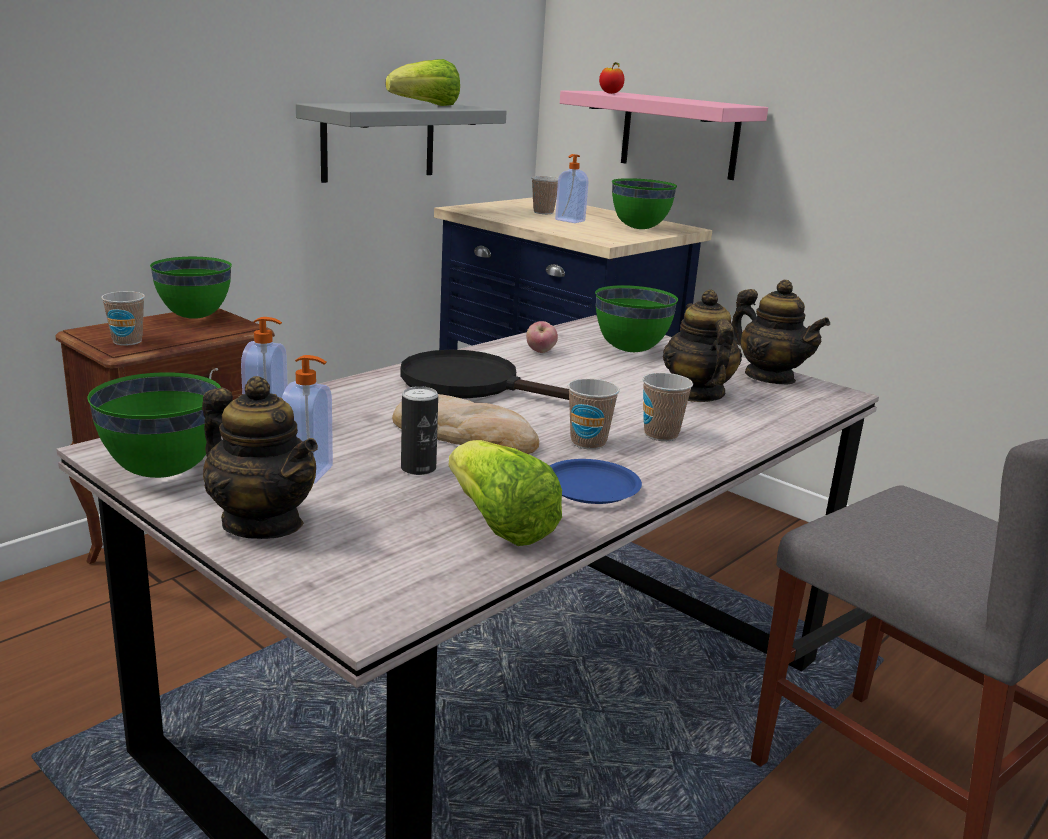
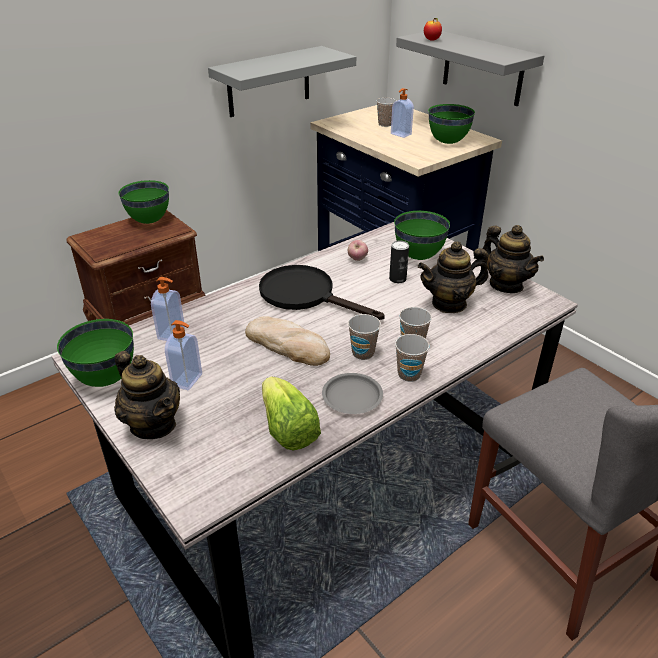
camera: 10 degrees right, 15 degrees up
cup [101,291,145,345] -> cup moved to [395,334,430,382]
lettuce [386,59,460,106] -> none
can [401,386,438,475] -> can moved to [389,240,409,283]
blue plate [550,459,642,504] -> grey plate [322,373,383,414]
pink shelf [560,91,768,180] -> grey shelf [396,31,544,106]
teapot [663,289,742,402] -> teapot turned 105 degrees counterclockwise [418,241,488,313]

